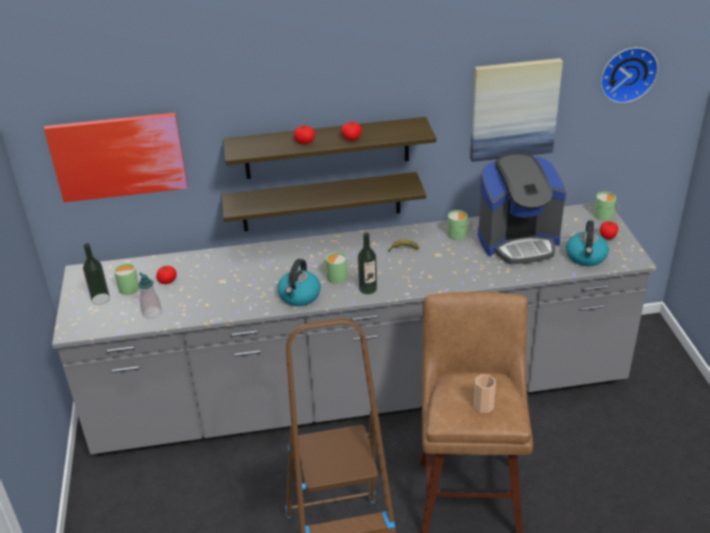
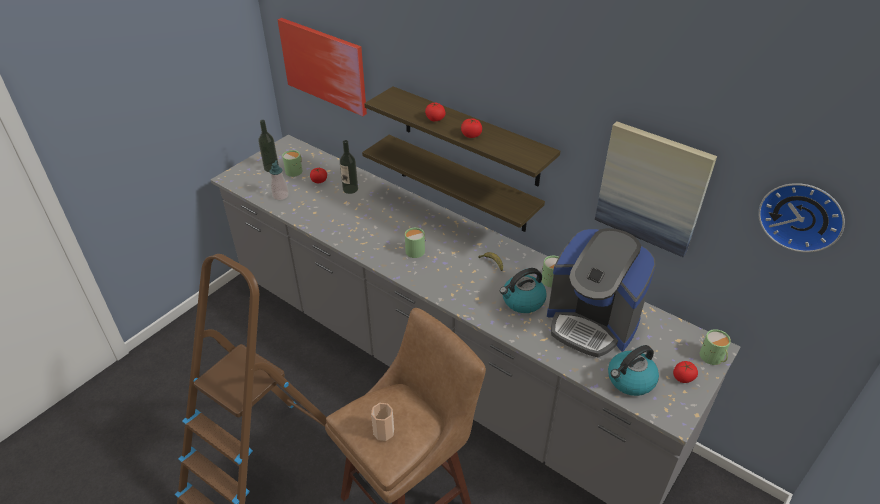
camera: 45 degrees right, 5 degrees up
kettle [277,259,321,306] -> kettle moved to [500,268,547,313]
bottle [358,232,377,294] -> bottle moved to [340,140,358,194]

